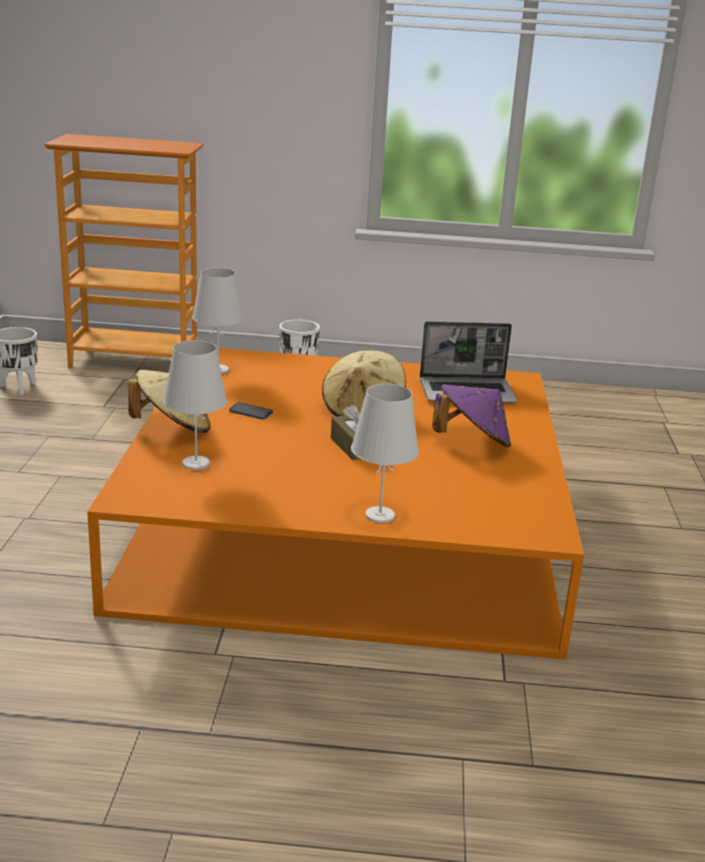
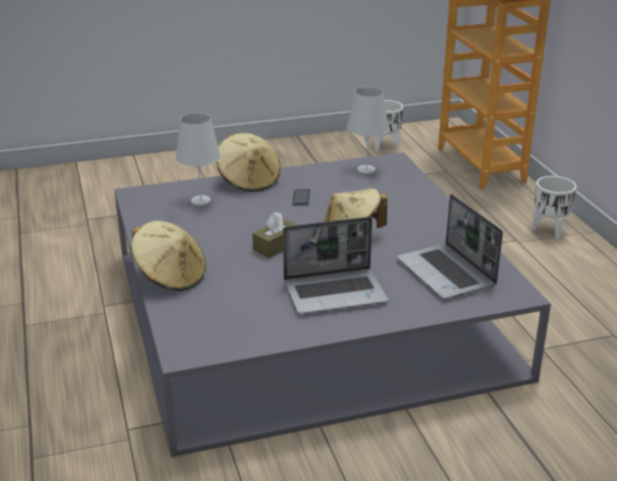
camera: 70 degrees right, 5 degrees up
orange coffee table [87,348,584,660] -> grey coffee table [114,152,551,457]
white table lamp [351,384,419,523] -> beige hat [131,221,206,291]
purple hat [432,384,511,447] -> laptop [283,217,389,314]

